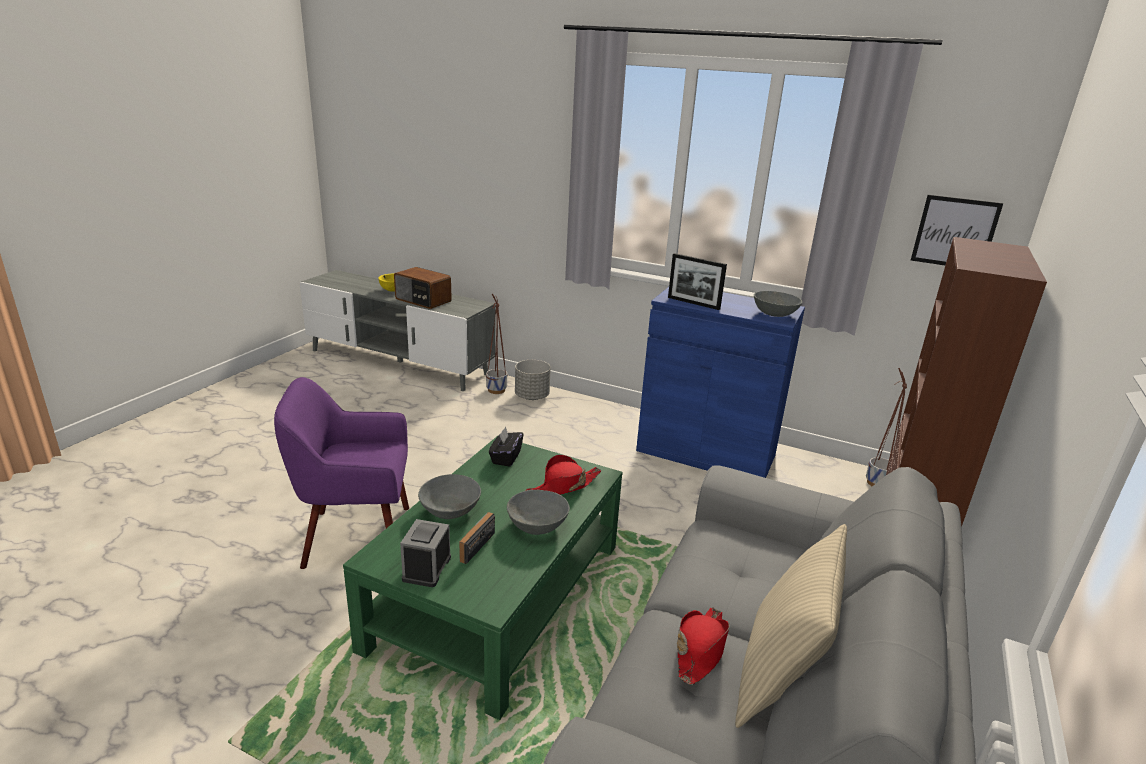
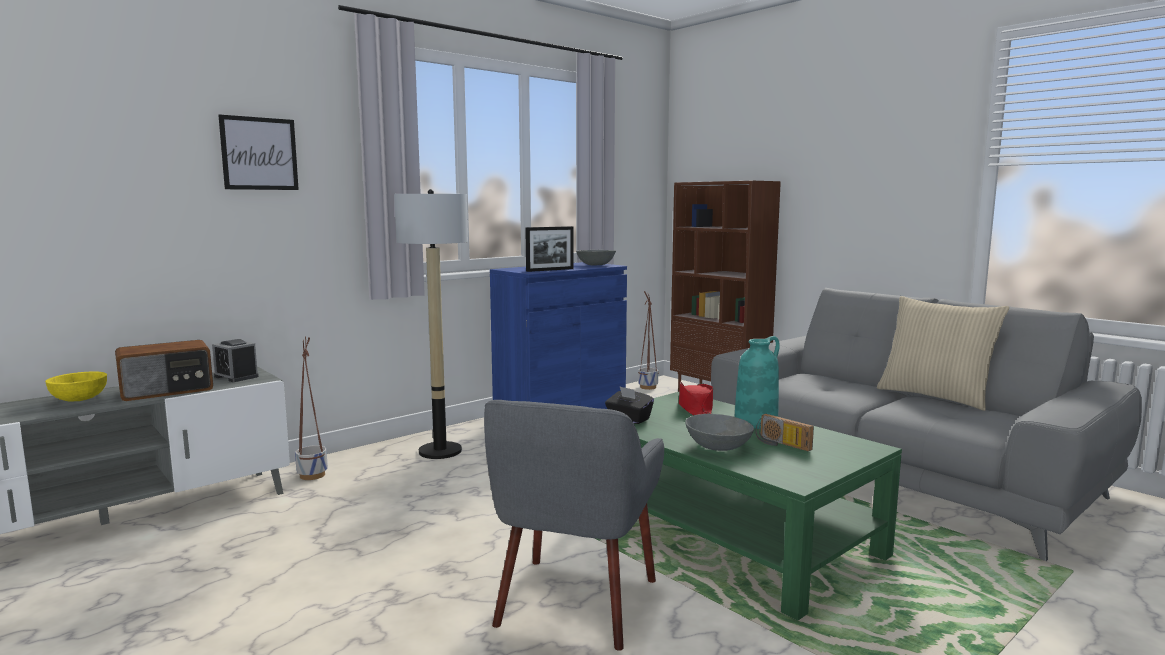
camera: 65 degrees left, 15 degrees down
purple armchair [274,377,409,569] -> grey armchair [484,400,664,651]
alarm clock [400,519,451,587] -> alarm clock moved to [212,339,259,382]
grey bowl [507,490,570,535] -> turquoise vase [735,336,780,429]
grey planter [515,360,551,400] -> none
red hat [677,607,730,685] -> none
picture [911,195,1003,265] -> picture moved to [218,115,299,190]
none -> floor lamp [394,189,468,459]

